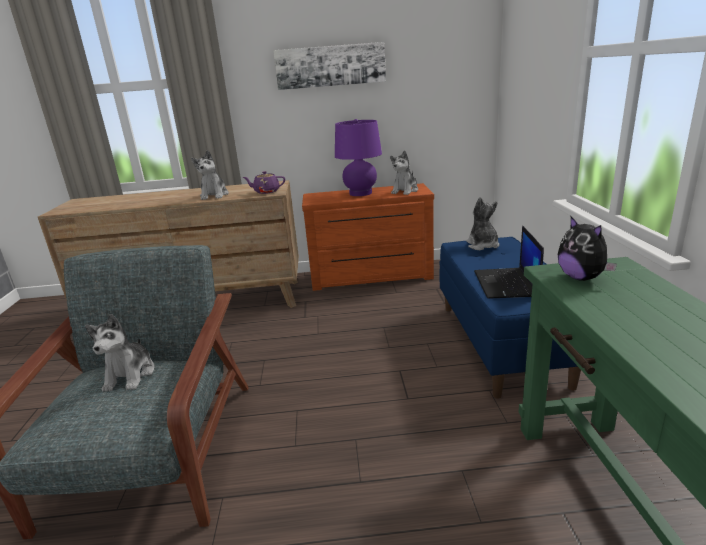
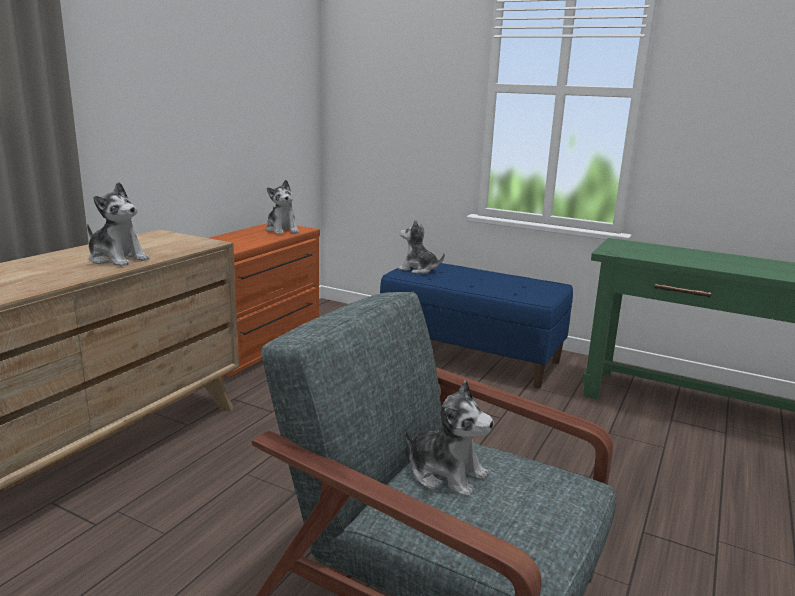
camera: 60 degrees left, 5 degrees down
purple teapot [243,171,285,194] -> none
picture [273,42,386,90] -> none
purple table lamp [335,119,382,196] -> none
laptop [474,225,544,299] -> none
plush toy [558,217,617,281] -> none

